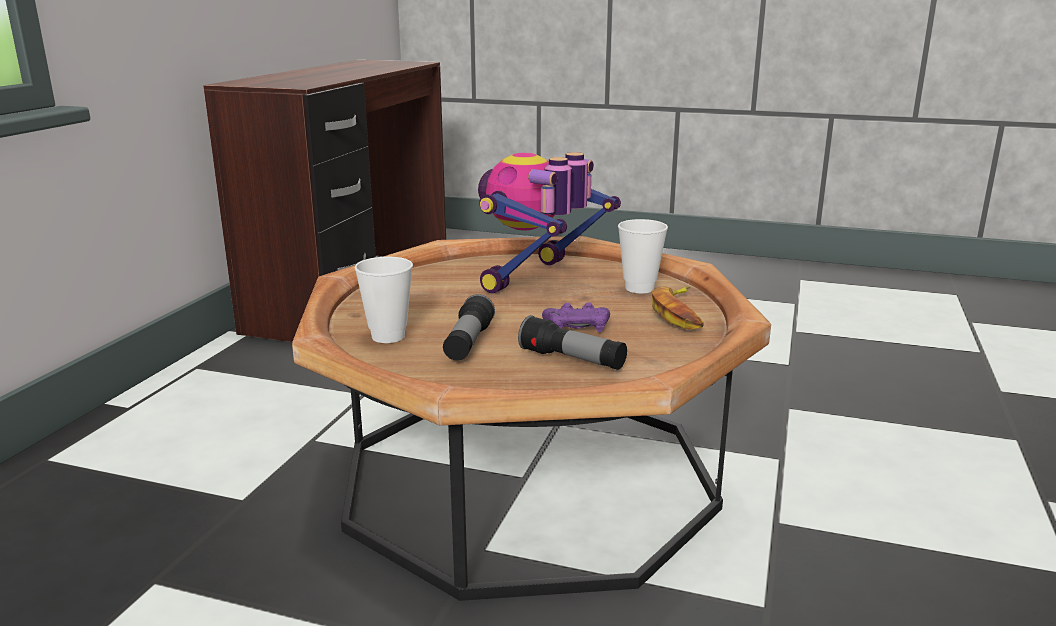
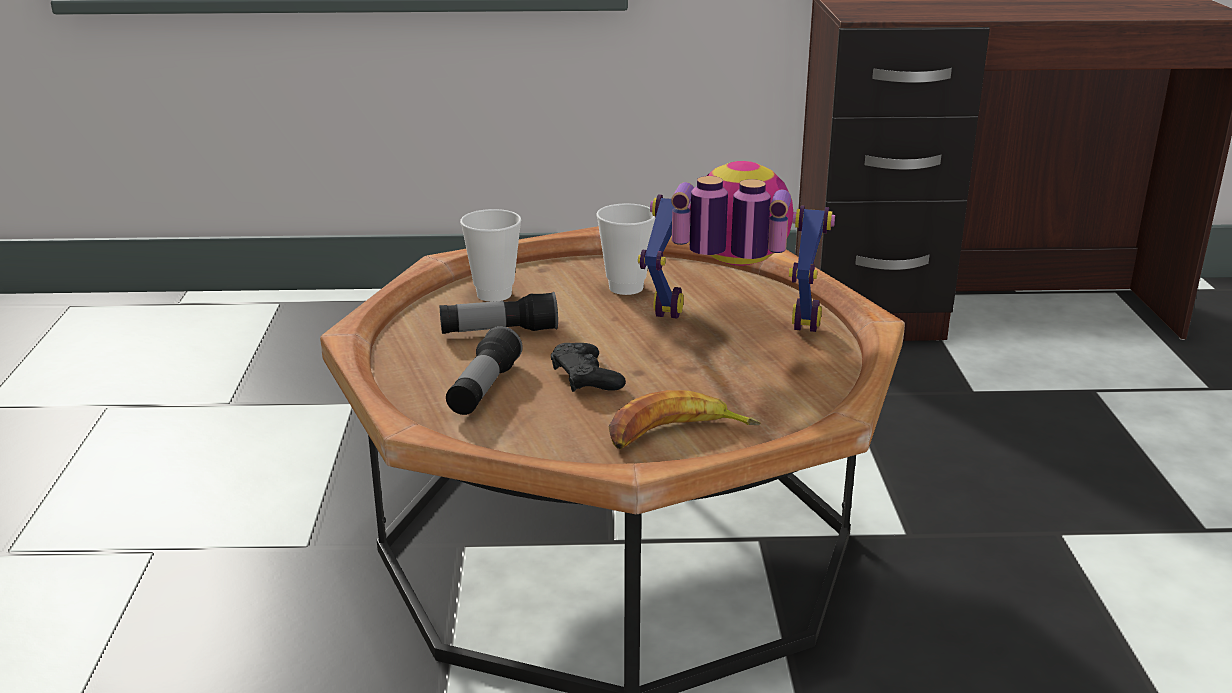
camera: 70 degrees right, 5 degrees up
purple game controller [542,302,610,332] -> black game controller [551,343,626,392]
cup [618,219,668,293] -> cup moved to [596,203,655,295]

